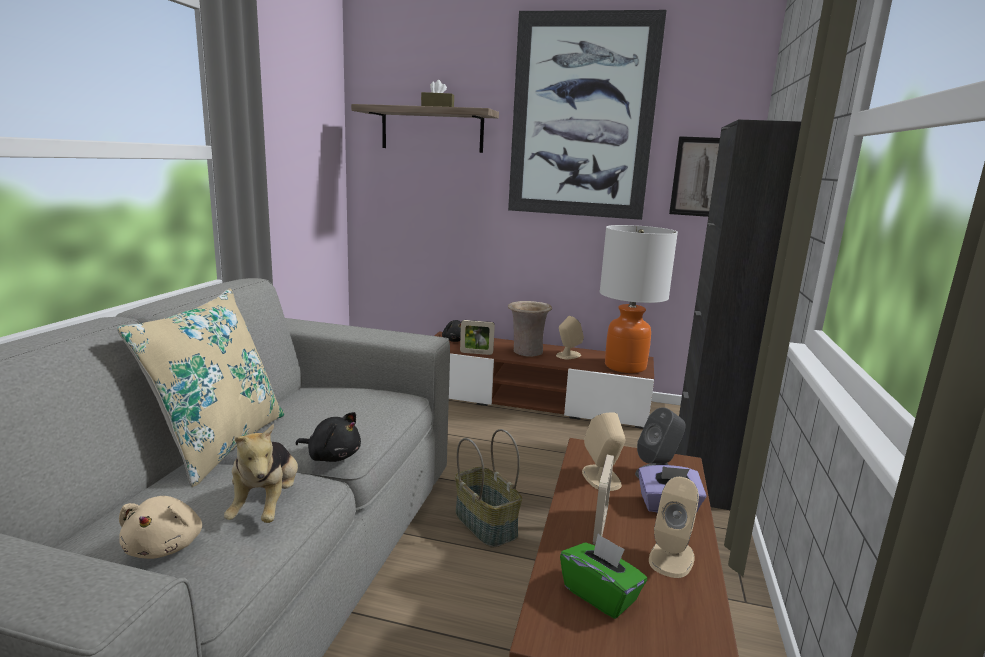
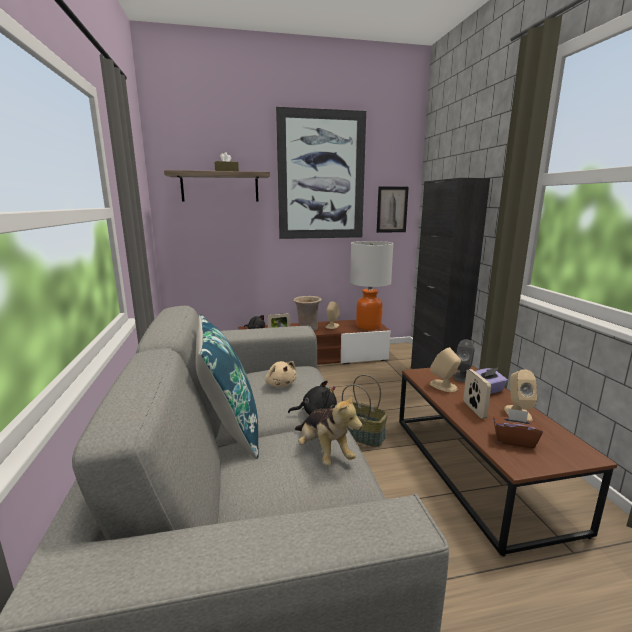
camera: 25 degrees left, 0 degrees up
beige pillow [117,289,284,487] -> blue pillow [196,315,259,459]
beige plush toy [119,496,202,559] -> beige plush toy moved to [265,361,297,387]
green tissue box [560,533,647,619] -> brown tissue box [493,408,543,448]

